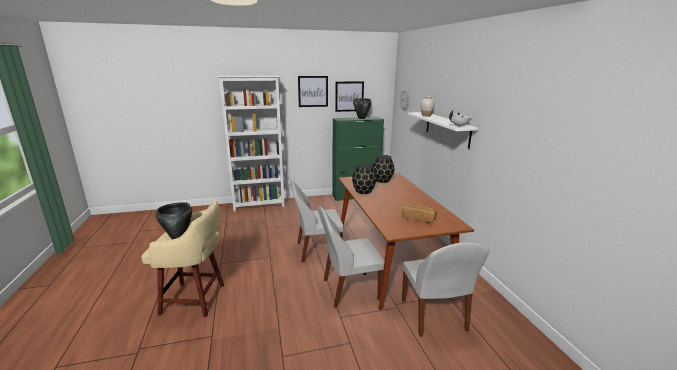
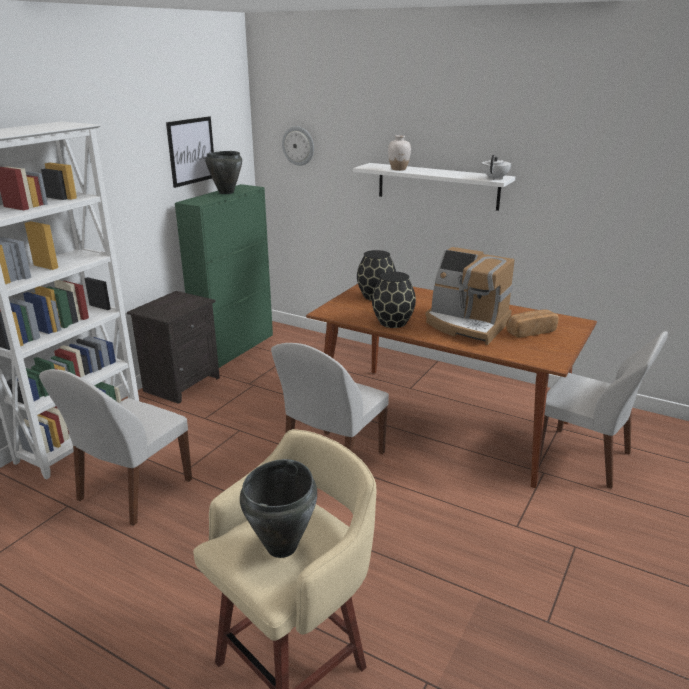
camera: 45 degrees left, 5 degrees up
picture [298,76,328,107] -> none
white chair [318,206,385,308] -> white chair moved to [39,369,192,526]
none -> black nightstand [127,291,220,404]
none -> coffee machine [425,247,514,345]

